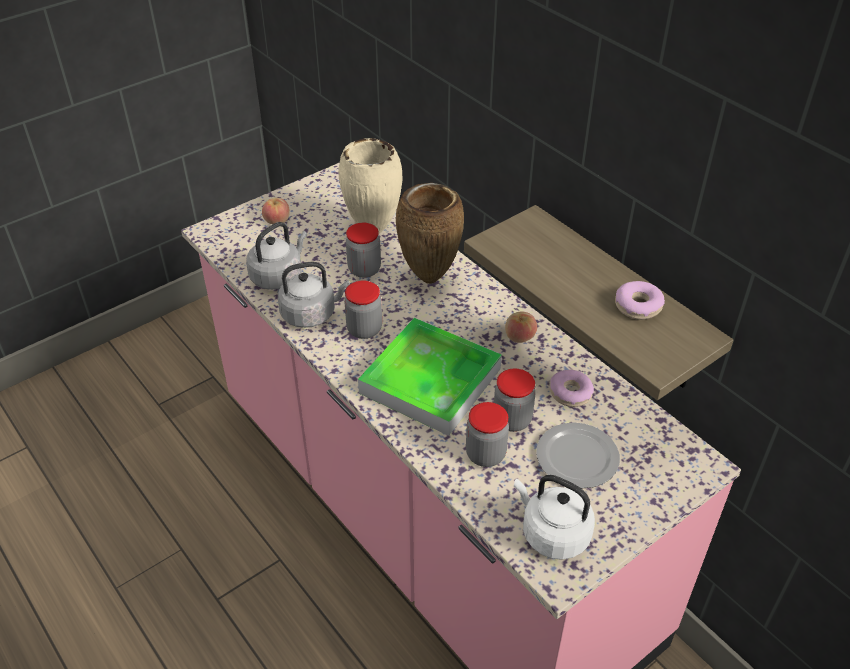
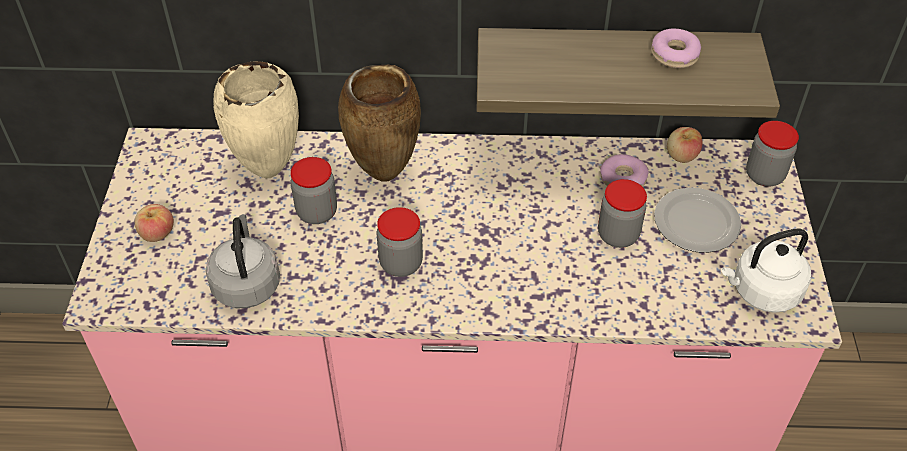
camera: 50 degrees left, 5 degrees up
grey kettle [278,262,350,328] -> none
tray [358,318,502,436] -> none
jar [466,402,509,467] -> jar moved to [746,121,799,187]
apple [505,312,537,343] -> apple moved to [667,127,702,163]

